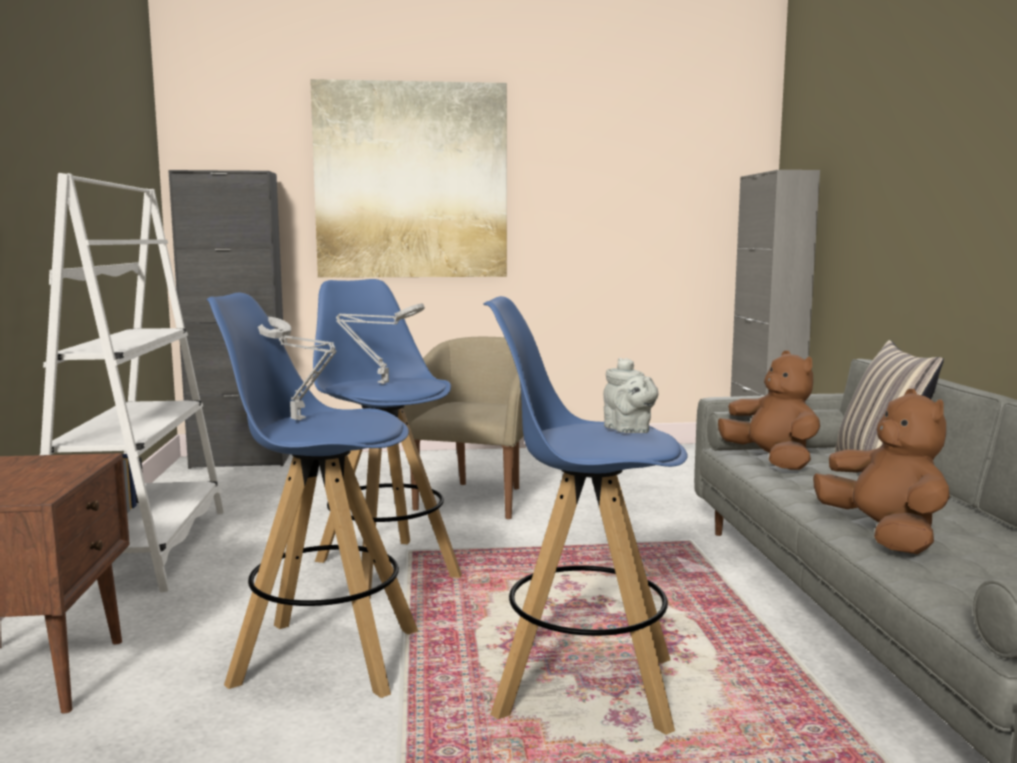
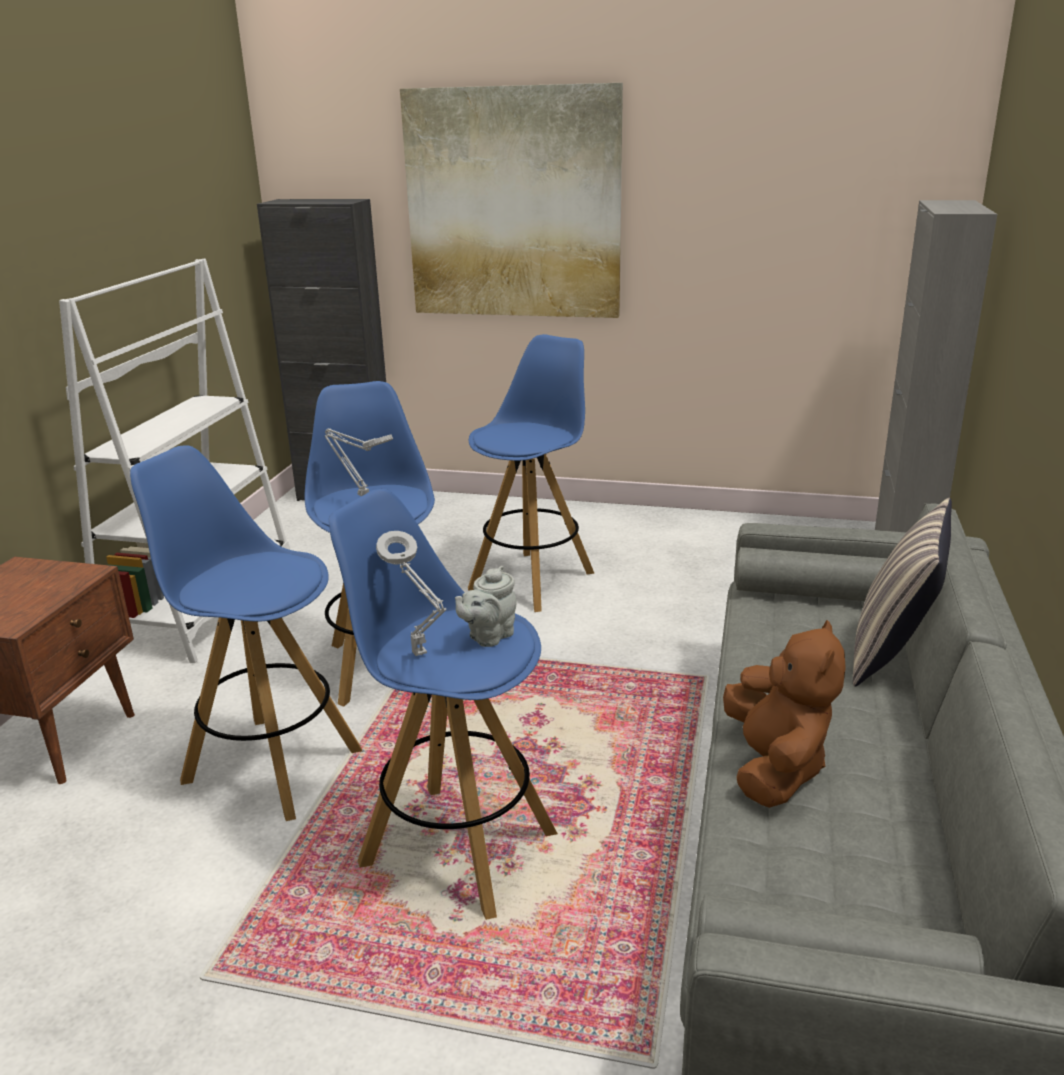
camera: 20 degrees right, 15 degrees up
grey table lamp [258,317,337,420] -> grey table lamp moved to [376,531,446,656]
beige armchair [403,337,523,519] -> blue stool [468,334,594,612]
grey teapot [603,358,659,433] -> grey teapot turned 45 degrees clockwise [455,566,517,647]
brown plush toy [718,350,820,470] -> none

